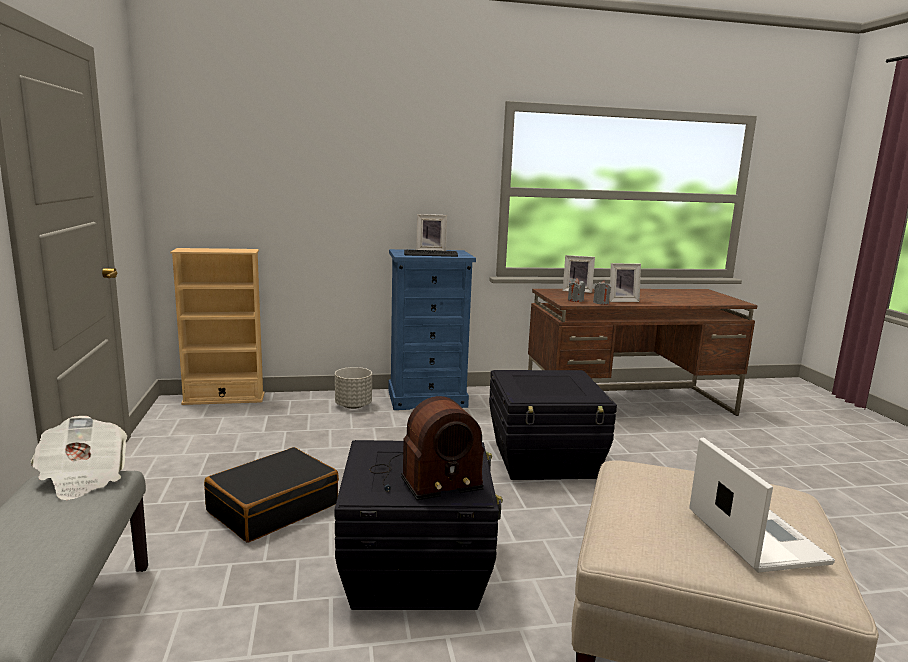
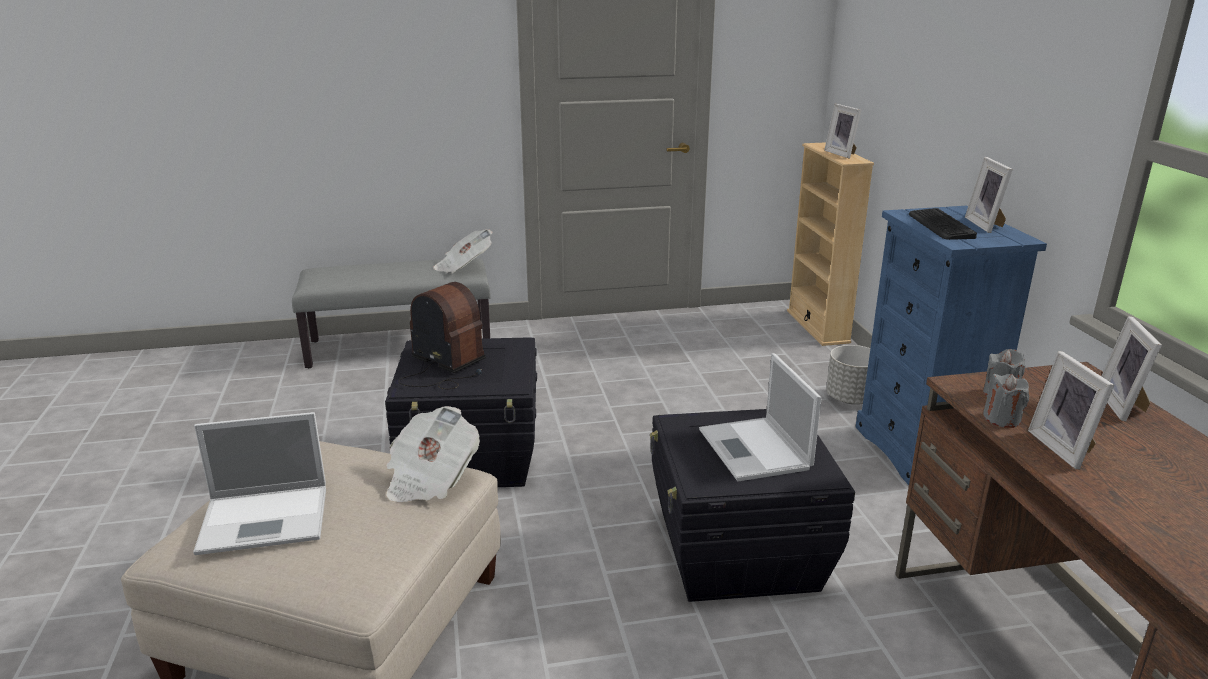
camera: 90 degrees right, 10 degrees up
black suitcase [204,447,339,543] -> none
radio [370,396,484,500] -> radio turned 150 degrees clockwise [398,282,486,389]
none -> newspaper [386,406,480,502]
none -> laptop [699,353,822,481]
none -> picture frame [824,104,861,158]

